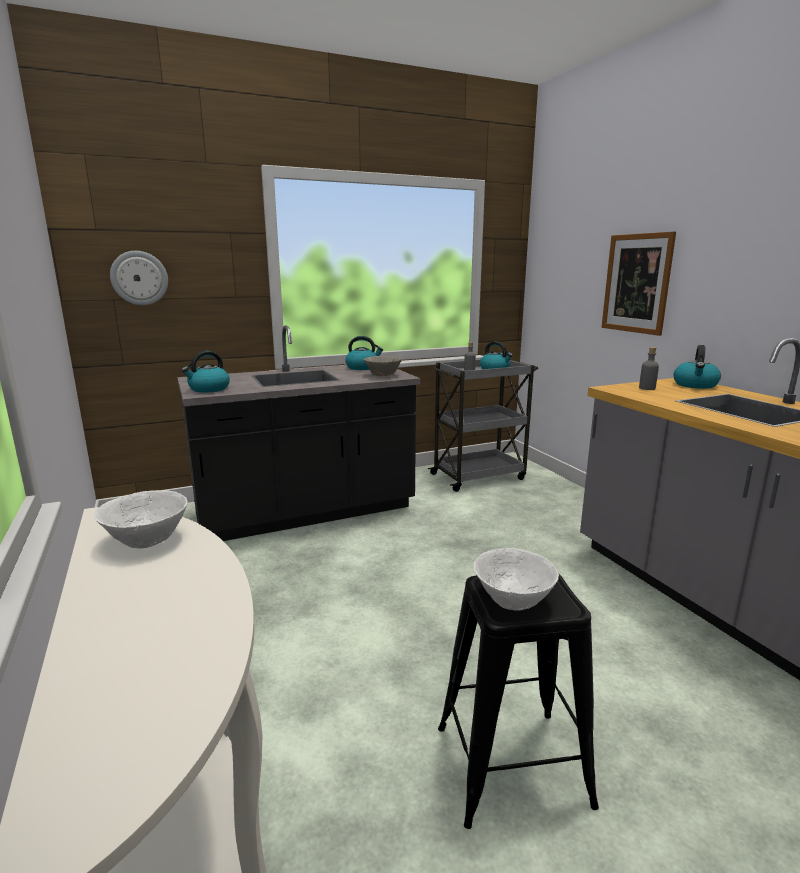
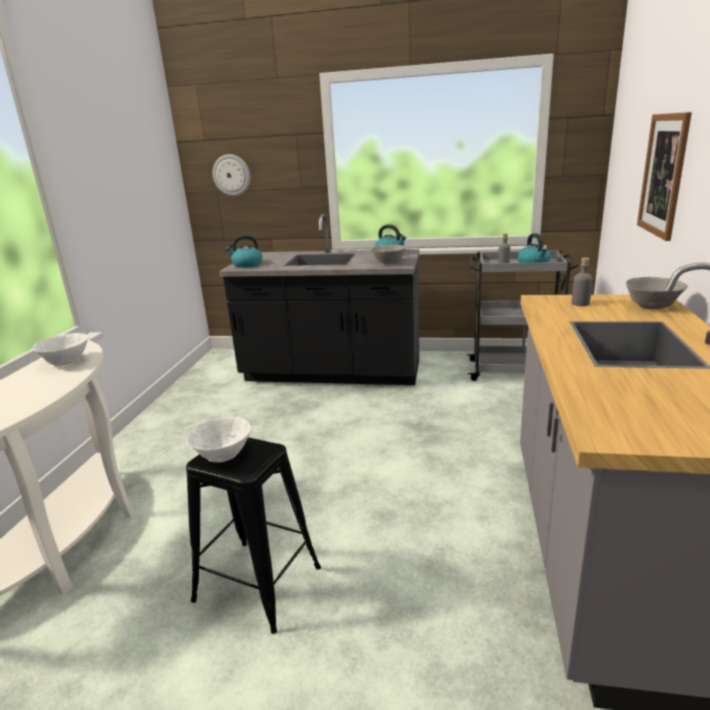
camera: 35 degrees right, 5 degrees up
kettle [673,345,721,389] -> grey bowl [626,277,688,310]

